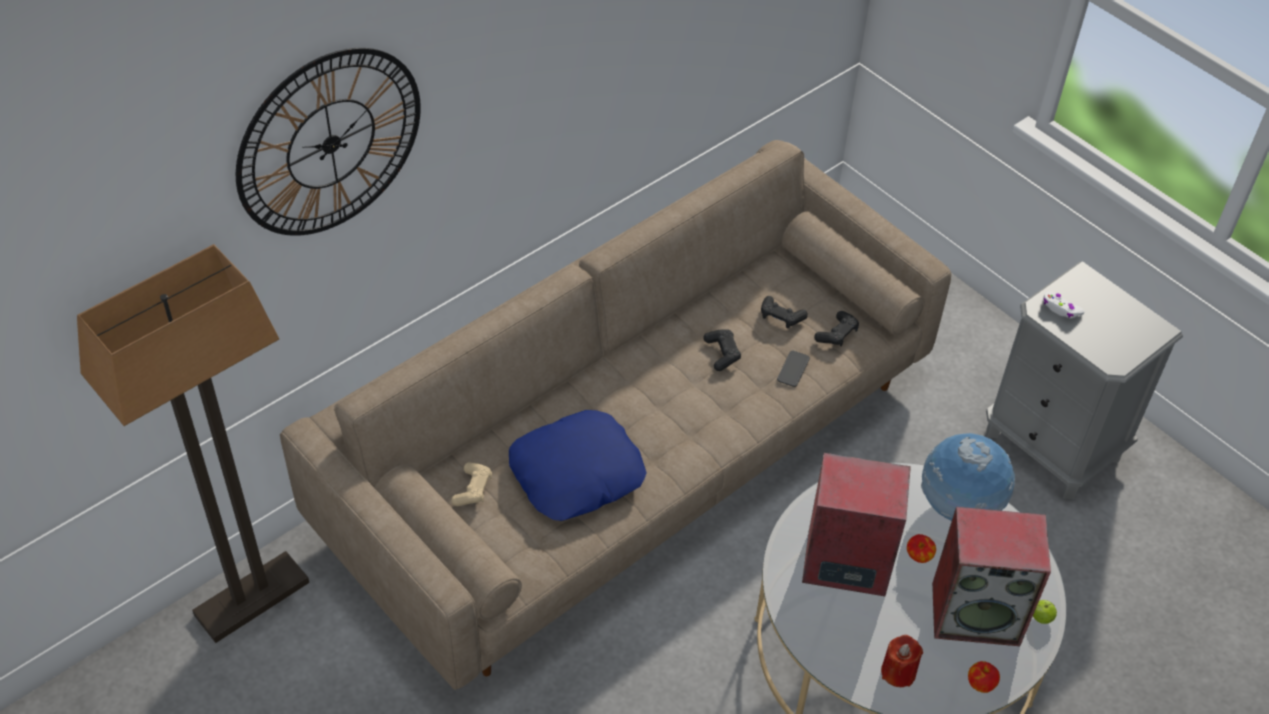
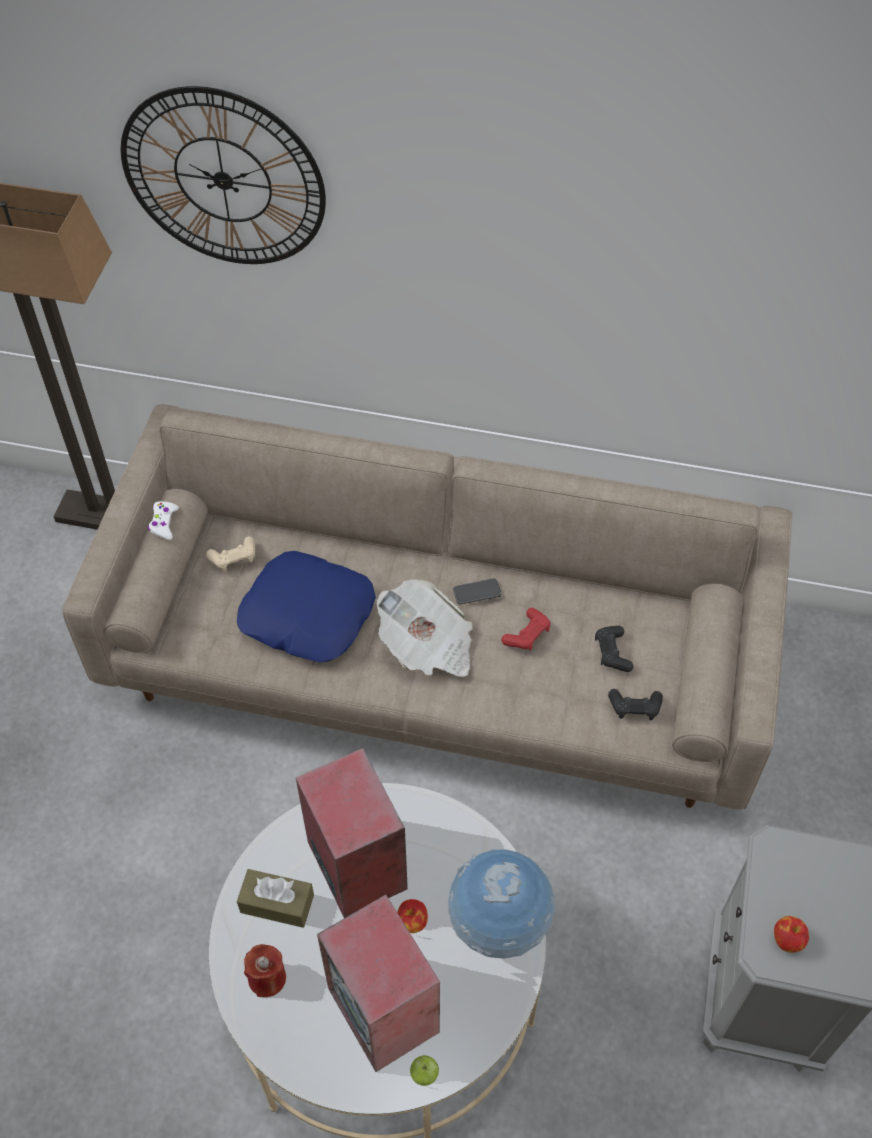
camera: 55 degrees right, 5 degrees up
black game controller [703,329,741,371] -> red game controller [501,608,550,651]
phone [777,350,810,387] -> phone moved to [453,578,501,604]
apple [968,661,1000,693] -> apple moved to [774,916,809,953]
white game controller [1043,291,1085,318] -> white game controller moved to [148,501,179,540]
none -> brown tissue box [237,869,314,928]
none -> newspaper [377,579,473,677]

